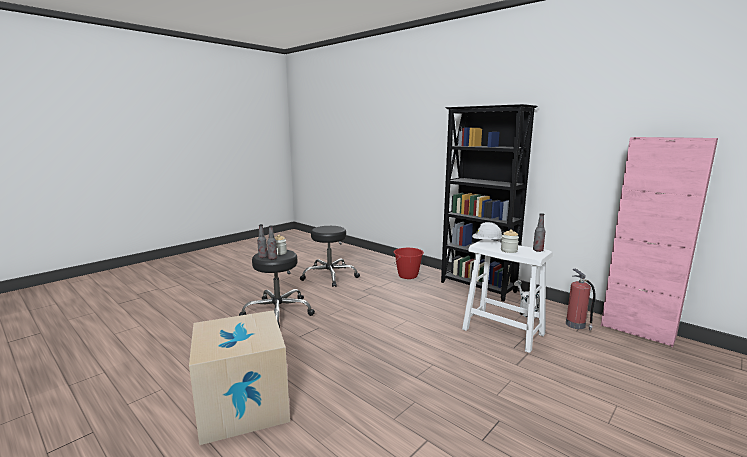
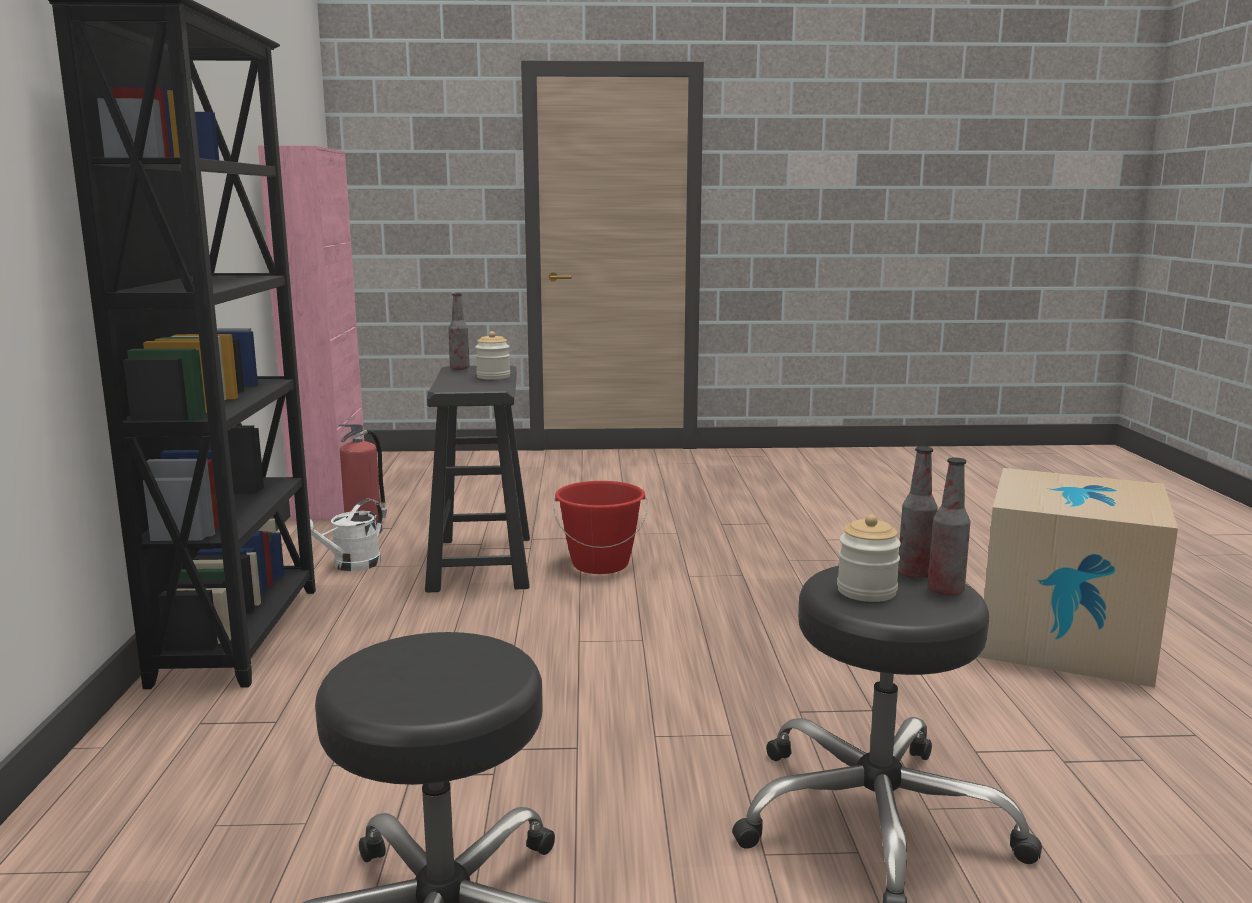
camera: 135 degrees left, 0 degrees up
red bucket [394,248,424,279] -> red bucket moved to [553,481,647,574]
white stool [462,239,553,353] -> black stool [425,365,530,593]
white hard hat [472,222,502,243] -> none

